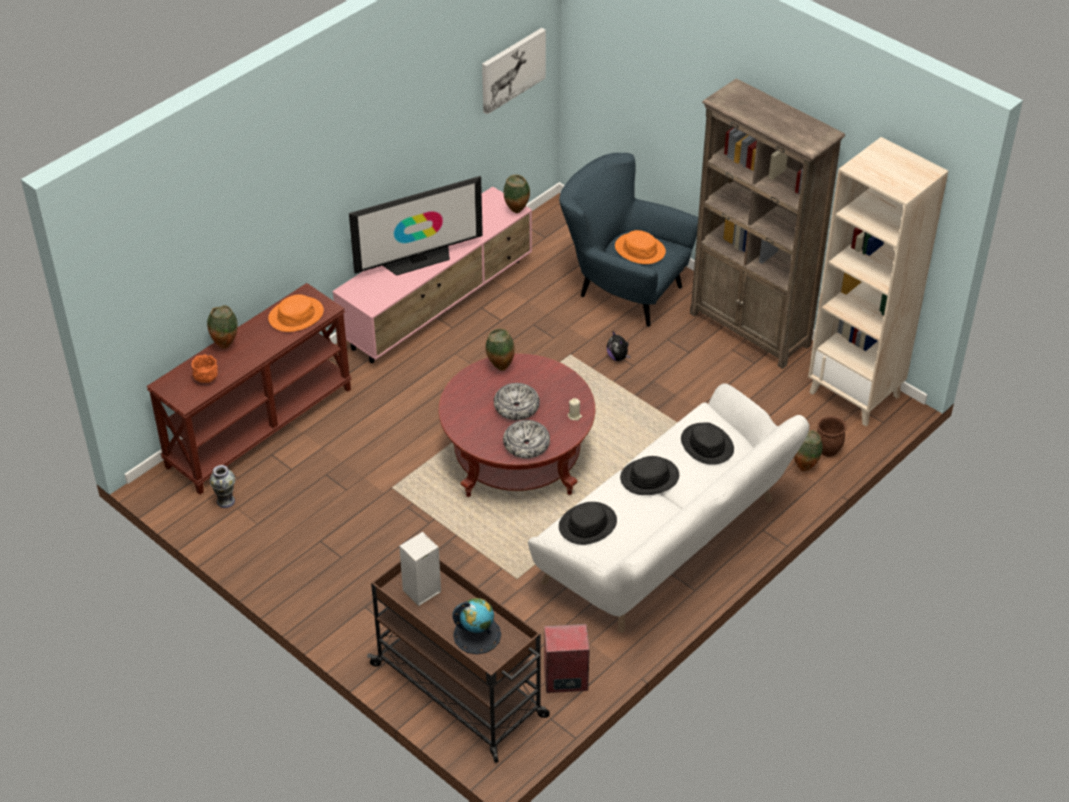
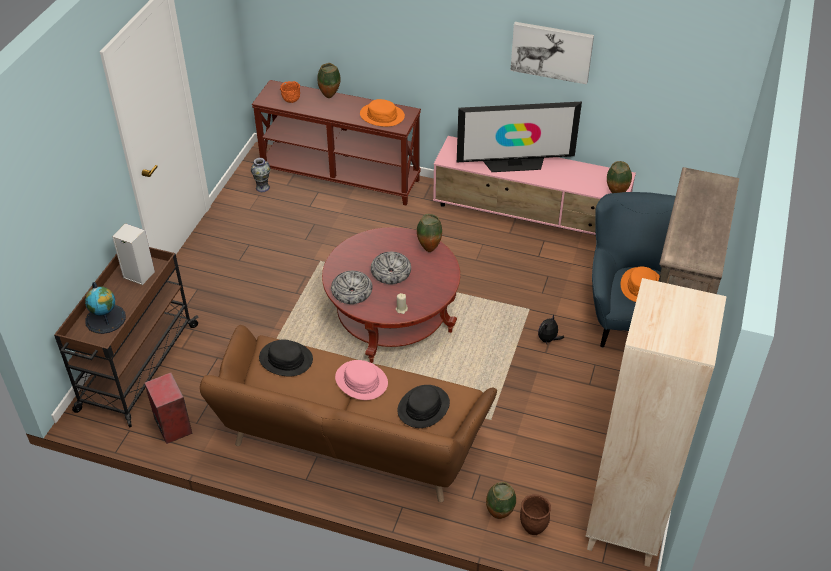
camera: 65 degrees right, 0 degrees up
television [349,176,483,276] -> television turned 45 degrees counterclockwise [457,102,582,172]
picture [482,28,546,115] -> picture moved to [510,22,594,84]
white sofa [528,383,810,633] -> brown sofa [200,325,497,502]
black hat [620,456,679,495] -> pink hat [335,360,388,400]

